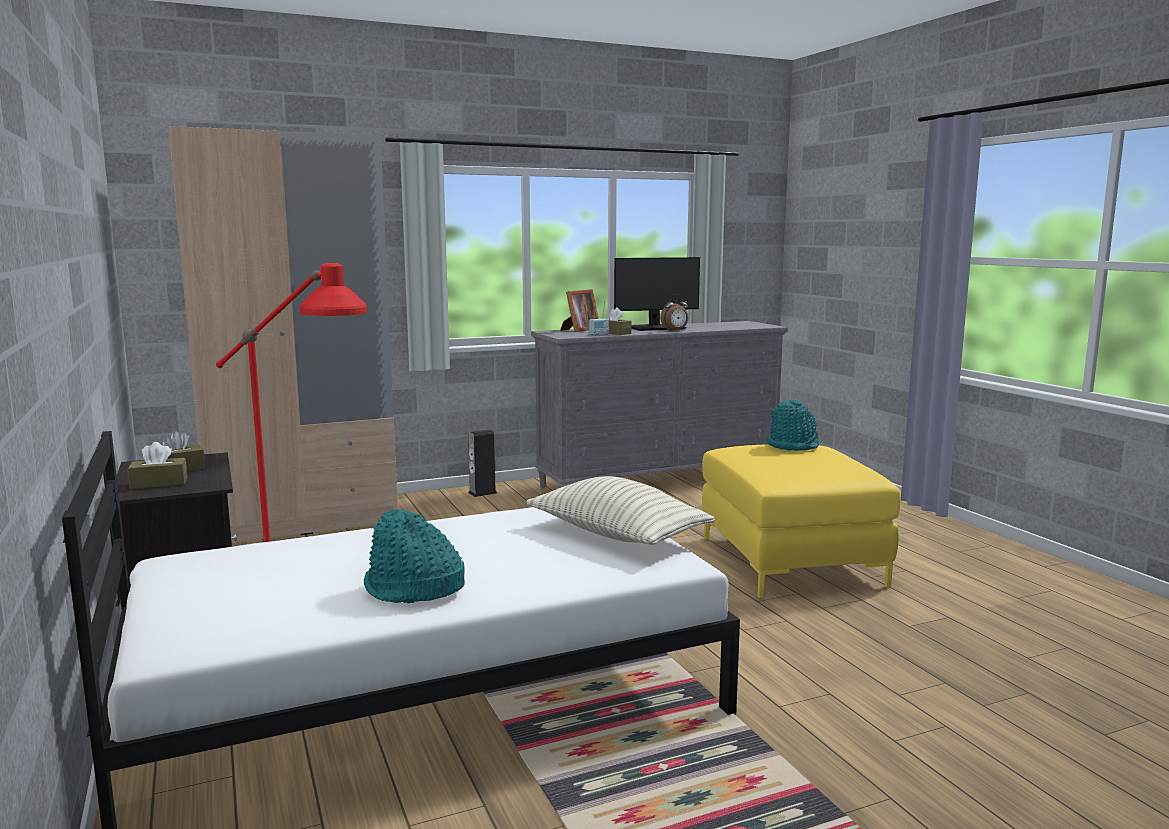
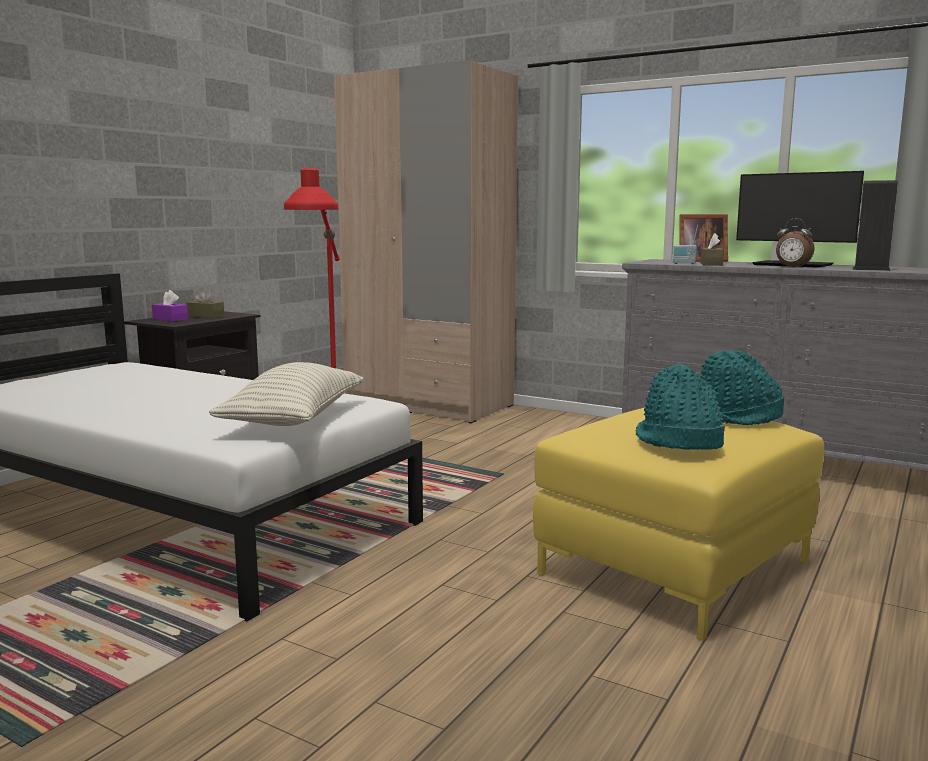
camera: 55 degrees right, 0 degrees up
brown tissue box [128,442,187,489] -> purple tissue box [152,290,188,322]
turquoise hat [364,509,465,603] -> turquoise hat moved to [636,363,725,450]
speaker [468,430,497,497] -> speaker moved to [852,180,898,271]

